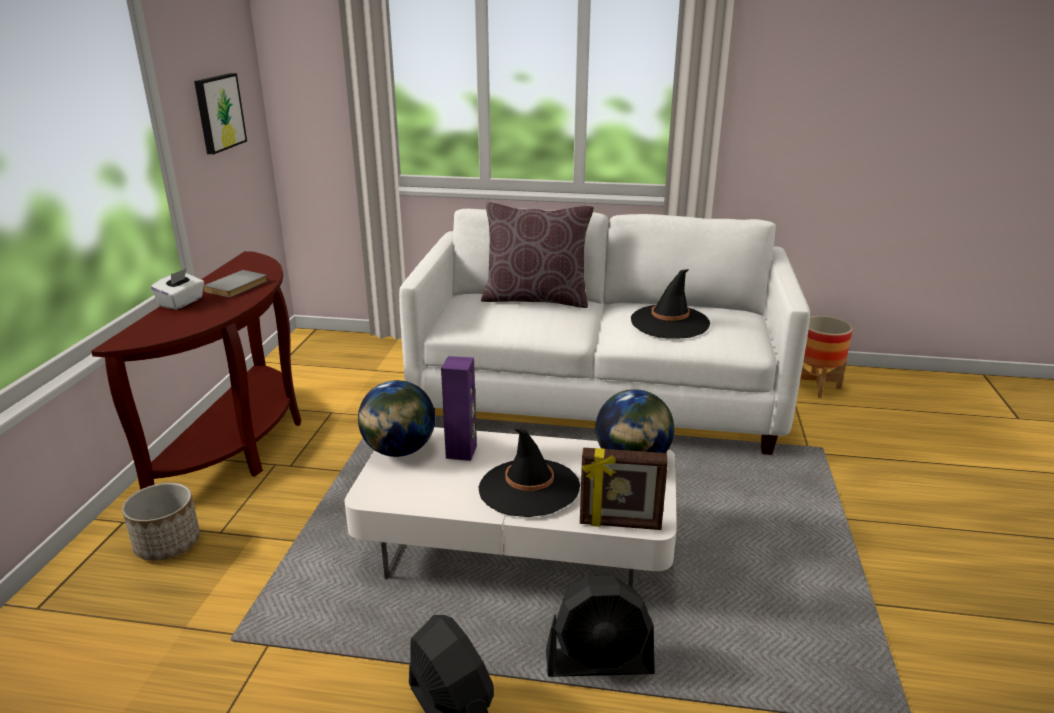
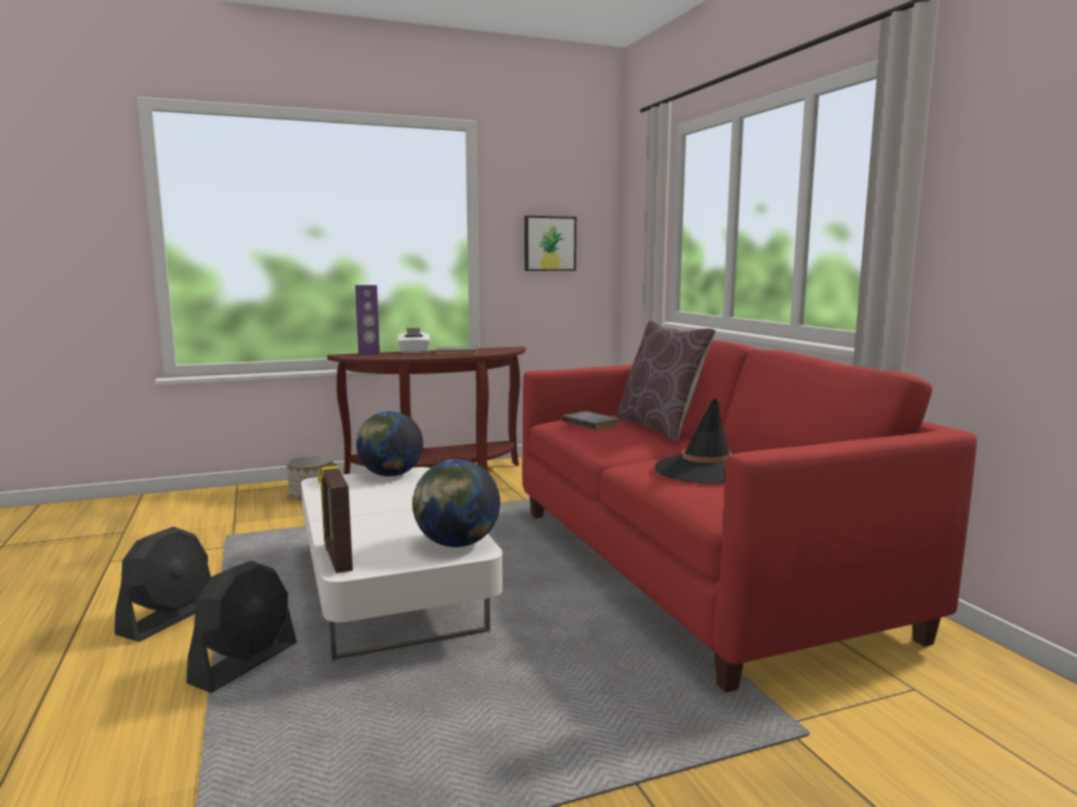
camera: 60 degrees right, 15 degrees down
white sofa [399,209,810,455] -> red sofa [522,340,977,692]
purple speaker [441,356,477,461] -> purple speaker moved to [355,285,380,355]
black hat [478,429,580,517] -> none
black fan [546,575,655,677] -> black fan turned 120 degrees counterclockwise [186,561,297,693]
planter [800,316,853,398] -> none
none -> grey book [562,411,620,430]

